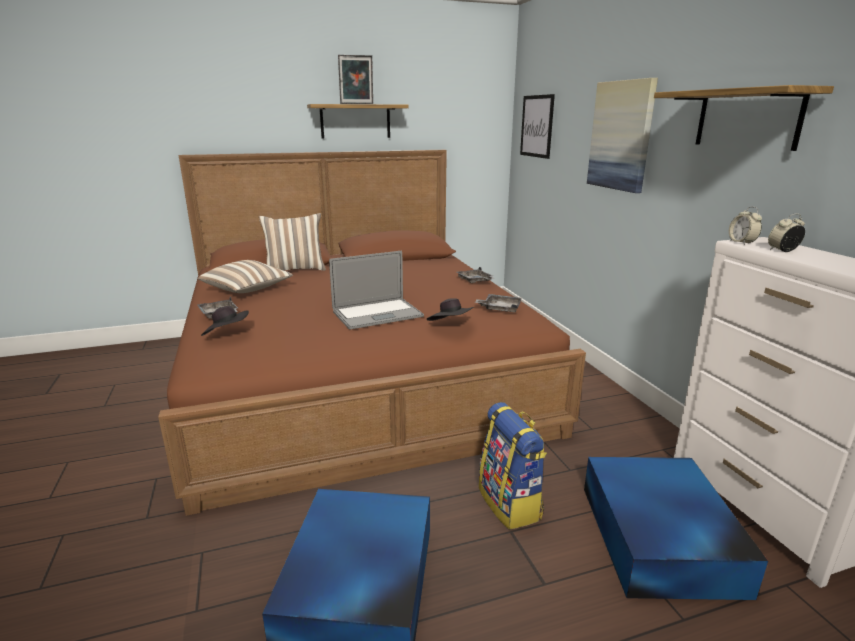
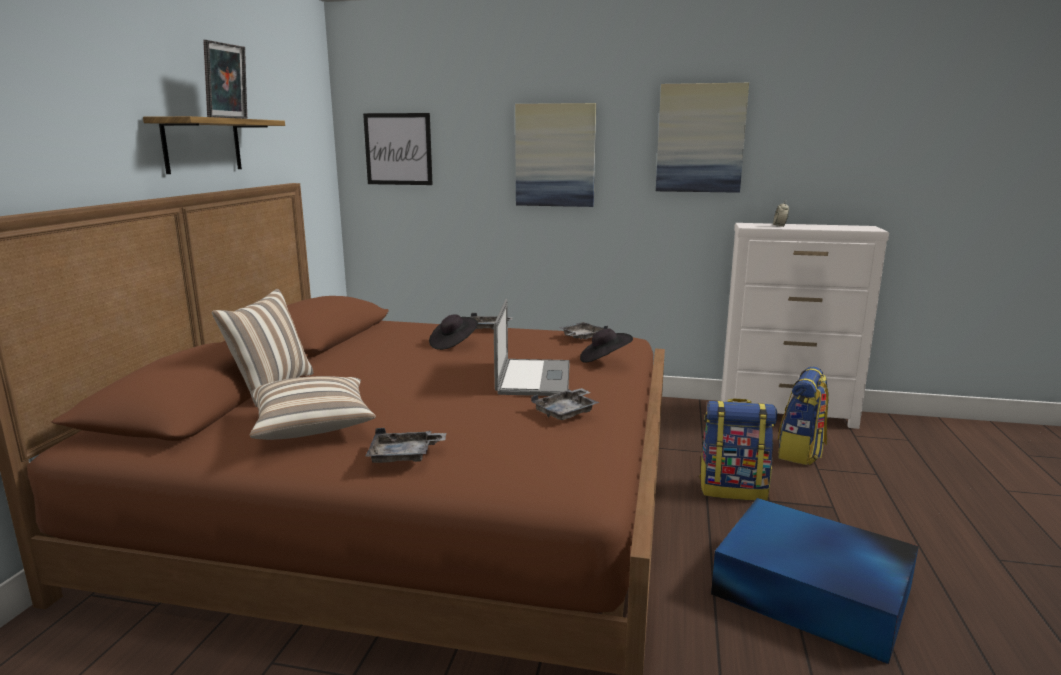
camera: 60 degrees left, 5 degrees down
black hat [201,306,249,336] -> black hat moved to [429,314,478,350]
blue storage box [584,457,768,600] -> backpack [778,366,829,465]
shelf [654,85,834,151] -> picture [656,83,749,193]
alarm clock [729,206,762,245] -> none
none -> grey tray [531,388,600,420]

